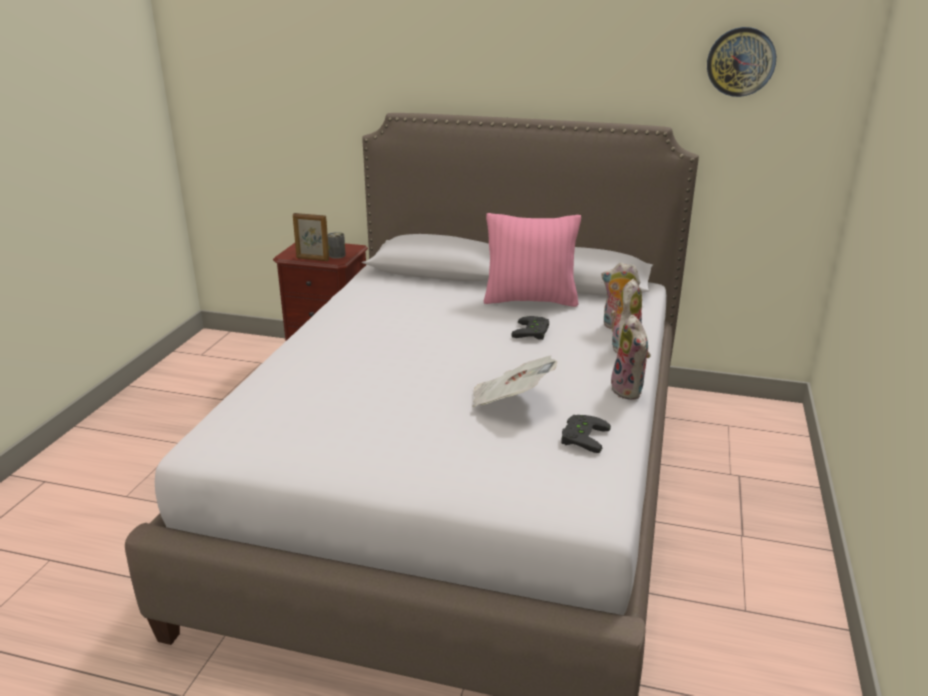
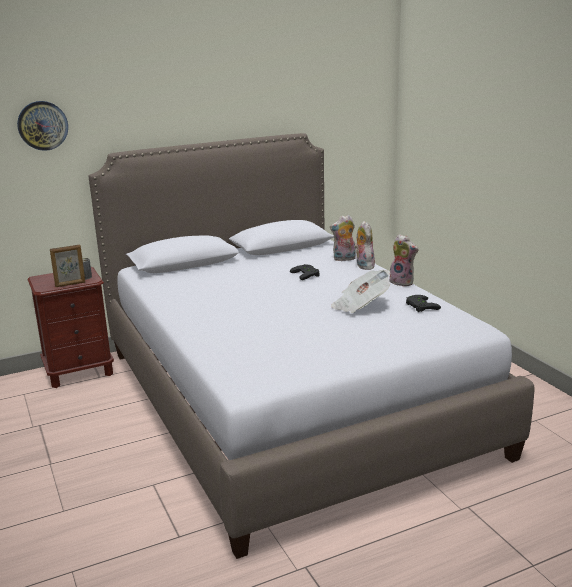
camera: 40 degrees left, 5 degrees down
pink pillow [484,213,581,307] -> none
wall clock [707,27,776,97] -> wall clock moved to [17,101,68,151]

